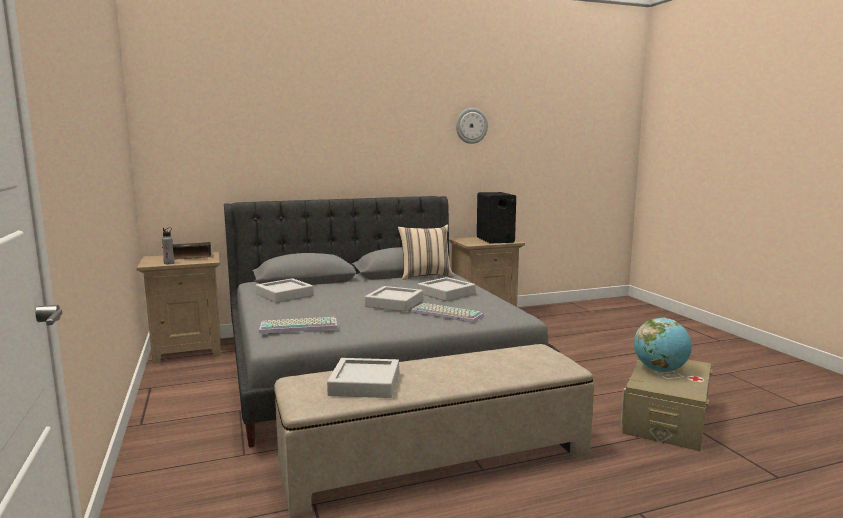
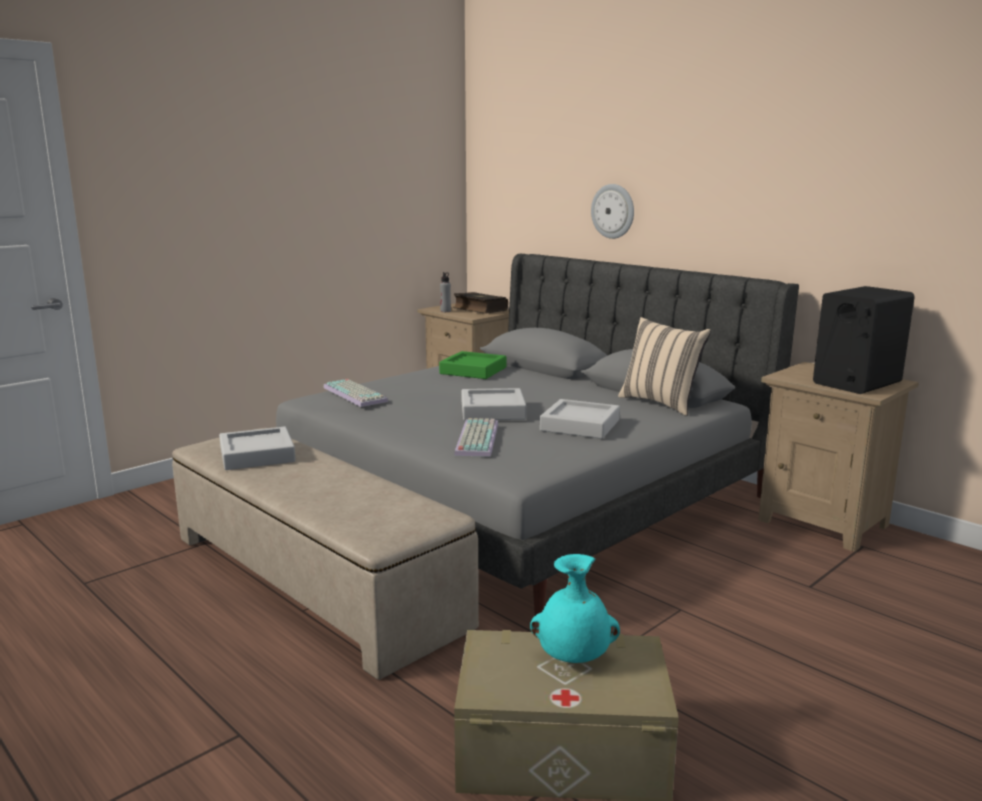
camera: 65 degrees right, 5 degrees up
grey tray [256,278,314,303] -> green tray [439,351,506,379]
wall clock [456,108,488,144] -> wall clock moved to [591,184,634,239]
globe [634,318,692,372] -> turquoise vase [530,554,620,663]

